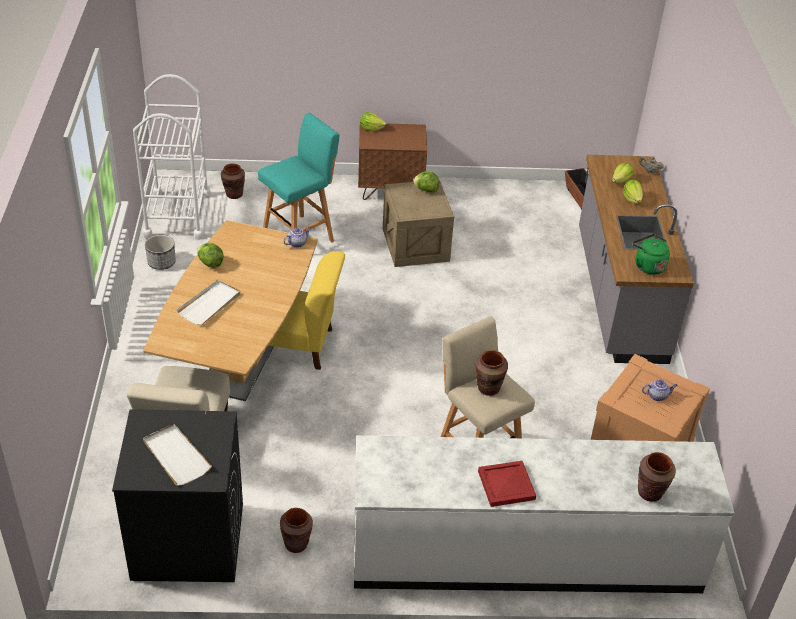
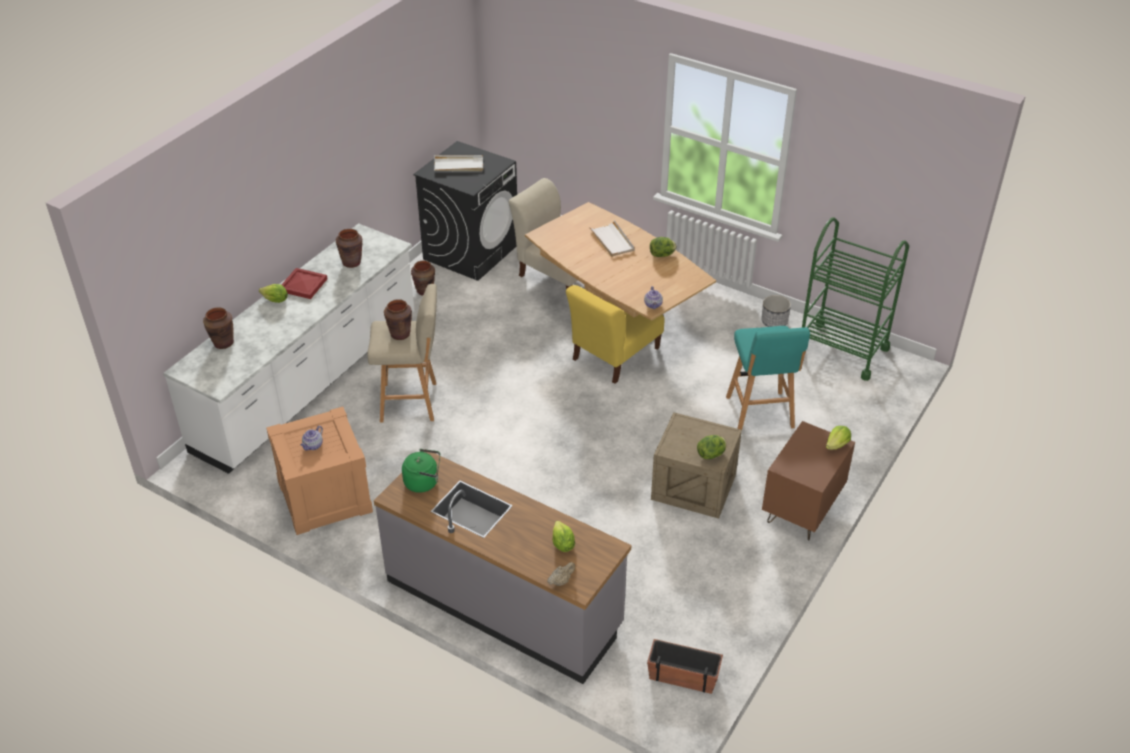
camera: 125 degrees right, 0 degrees up
white cart [133,74,211,240] -> green cart [802,217,909,381]
brown vase [221,164,245,199] -> brown vase moved to [336,229,362,268]
lettuce [623,180,643,203] -> lettuce moved to [259,284,288,303]

